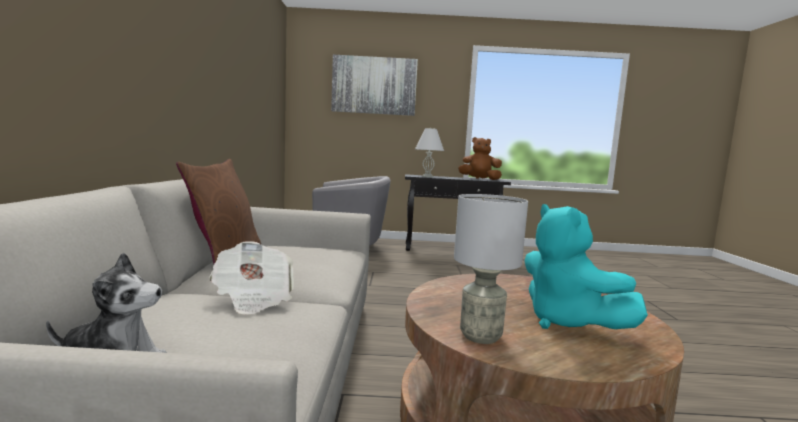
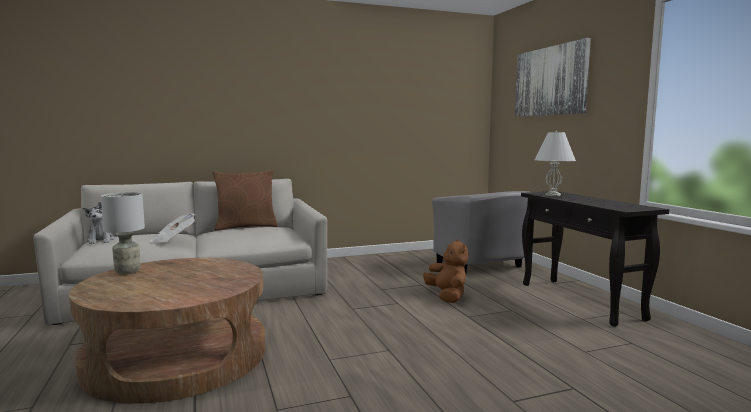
camera: 70 degrees right, 0 degrees up
brown plush toy [458,137,502,180] -> brown plush toy moved to [423,239,468,303]
turquoise plush toy [524,204,648,329] -> none

